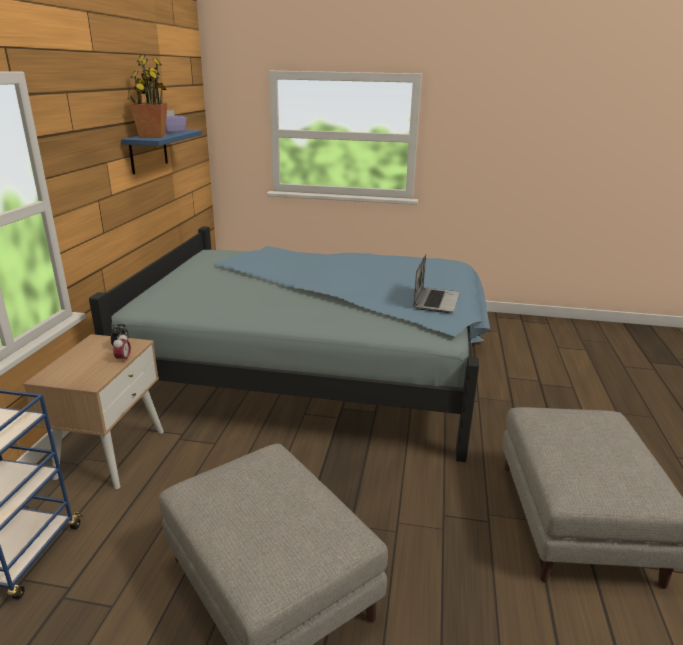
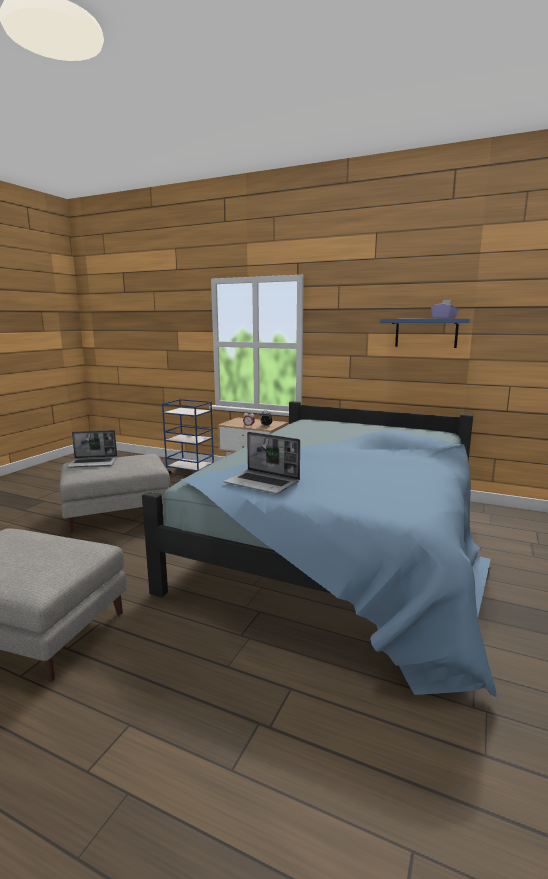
camera: 105 degrees right, 10 degrees down
potted plant [128,55,167,138] -> none
none -> laptop [67,430,117,468]

